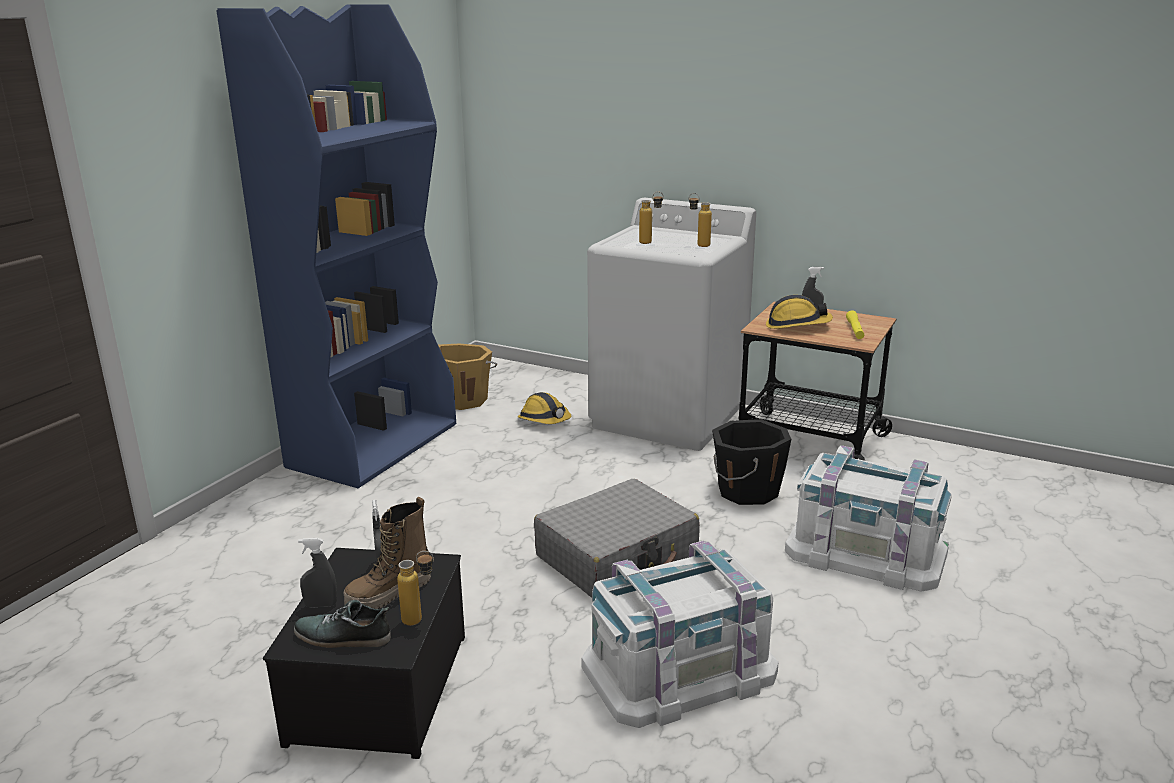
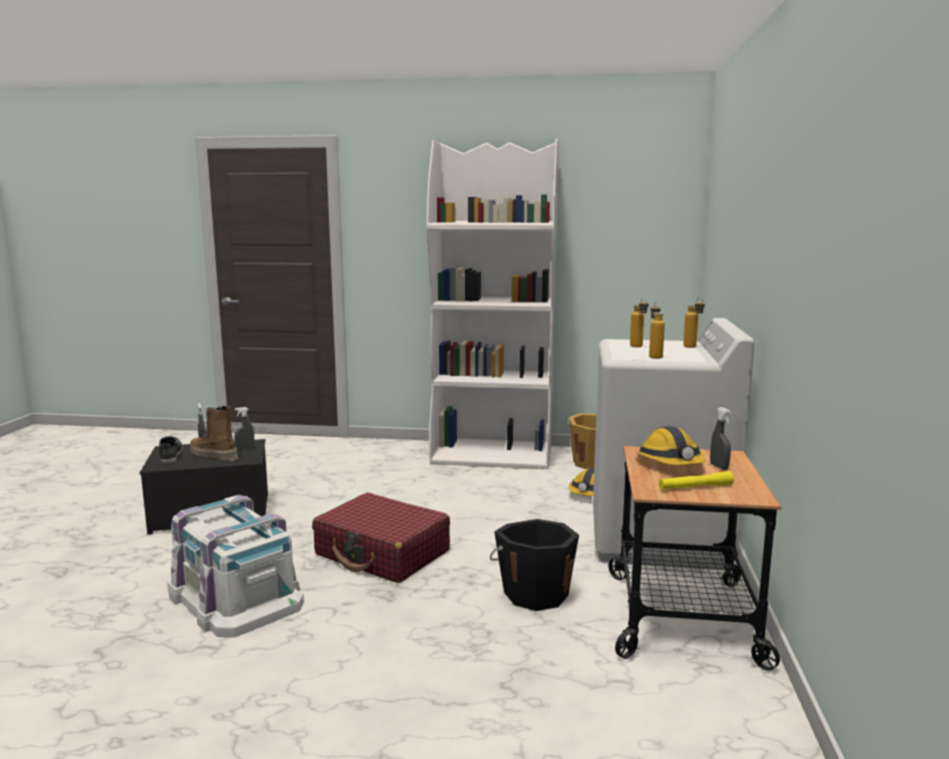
camera: 70 degrees right, 10 degrees down
blue bookcase [217,5,456,488] -> white bookcase [426,138,559,469]
bottle [397,551,434,626] -> bottle moved to [683,298,705,348]
grey suitcase [534,479,700,598] -> red suitcase [312,493,450,583]
white storage box [785,445,952,592] -> none

